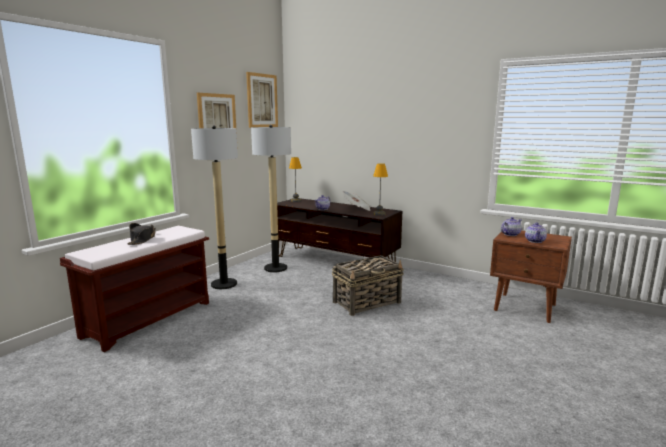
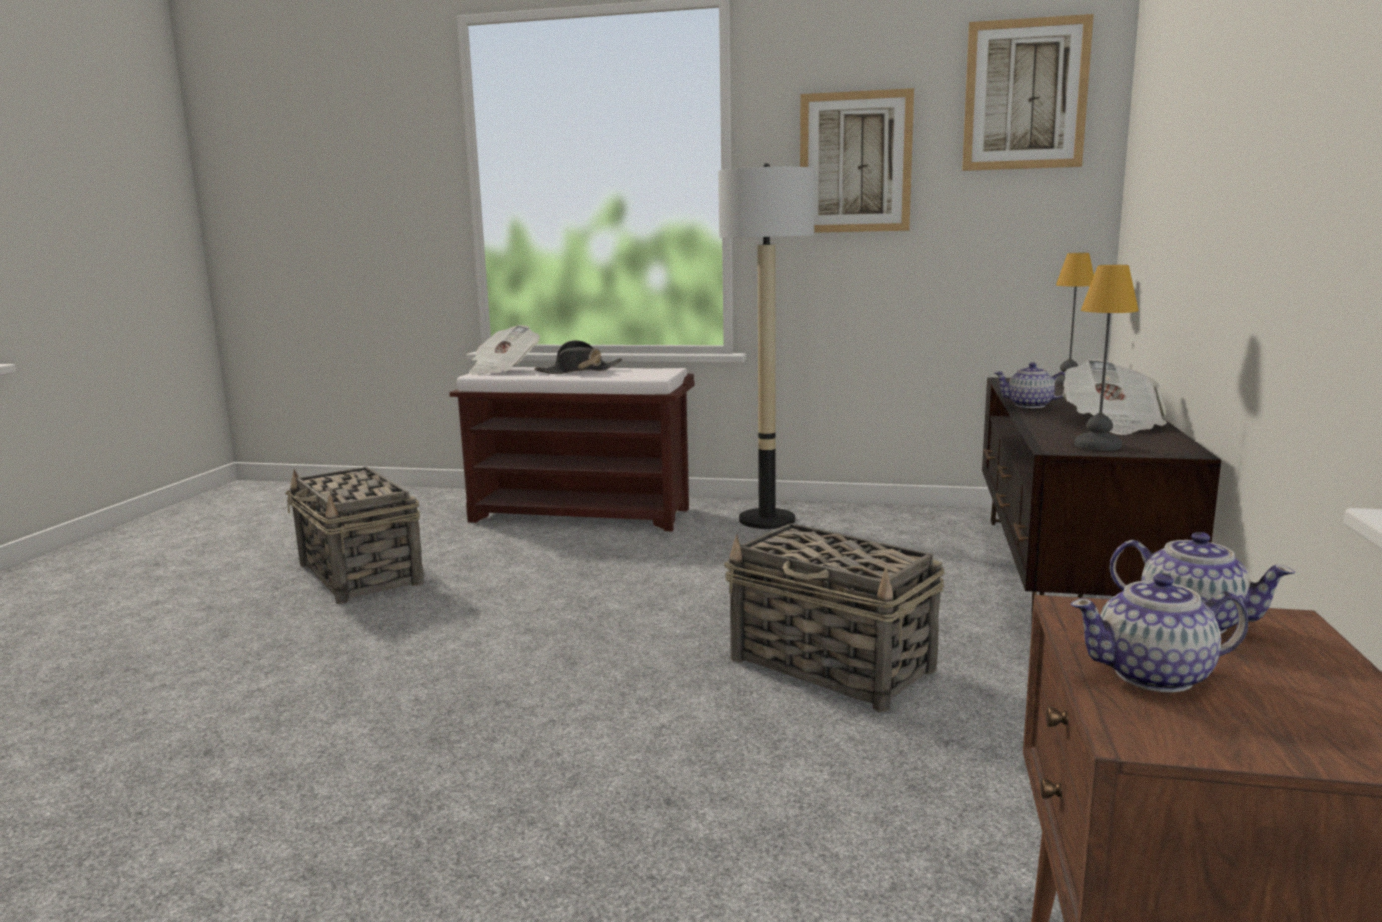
camera: 70 degrees right, 0 degrees up
floor lamp [251,125,291,272] -> none
none -> basket [286,467,424,604]
none -> newspaper [469,325,540,375]

